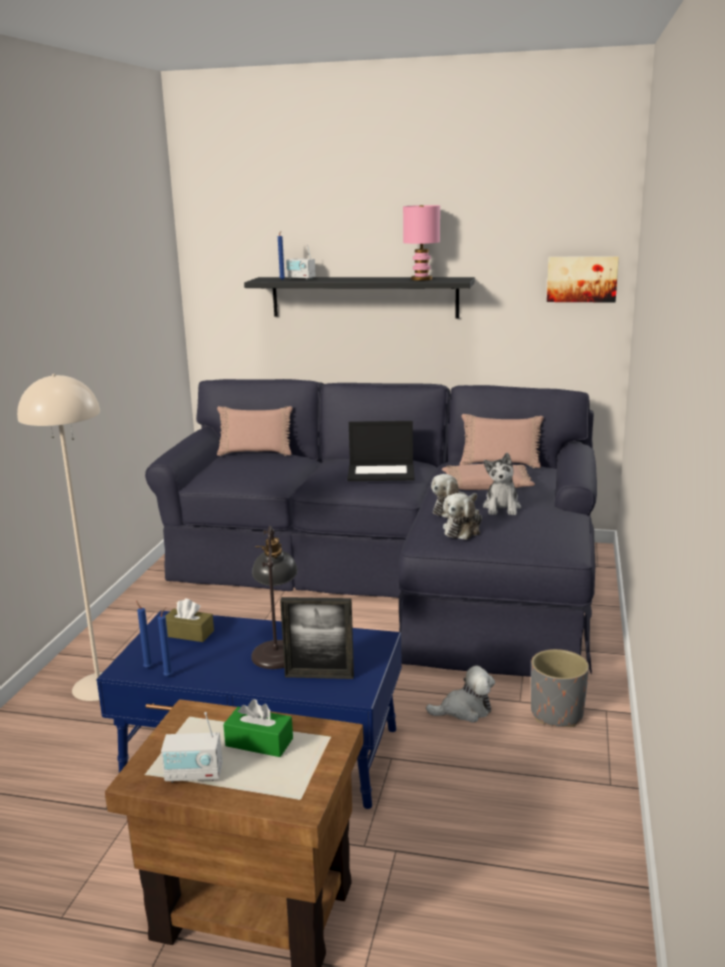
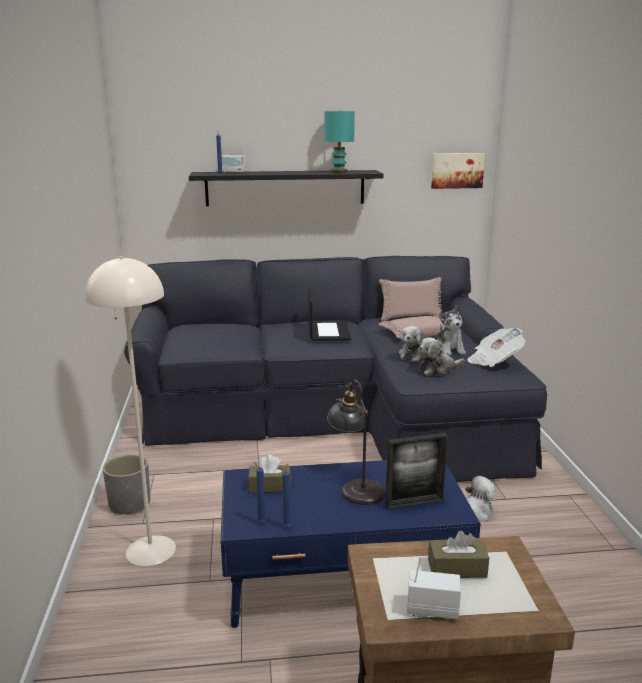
camera: 20 degrees left, 0 degrees up
radio [161,712,222,783] -> radio turned 150 degrees counterclockwise [407,556,461,620]
beige pillow [217,406,293,456] -> none
green tissue box [223,699,293,757] -> brown tissue box [428,531,489,578]
laptop [347,421,415,481] -> laptop turned 75 degrees counterclockwise [308,287,351,341]
pink table lamp [403,205,440,281] -> turquoise table lamp [324,111,355,173]
plush toy [443,493,482,540] -> plush toy turned 60 degrees clockwise [418,338,464,375]
grey planter [531,649,589,727] -> grey planter moved to [103,454,150,514]
none -> newspaper [467,328,526,367]

